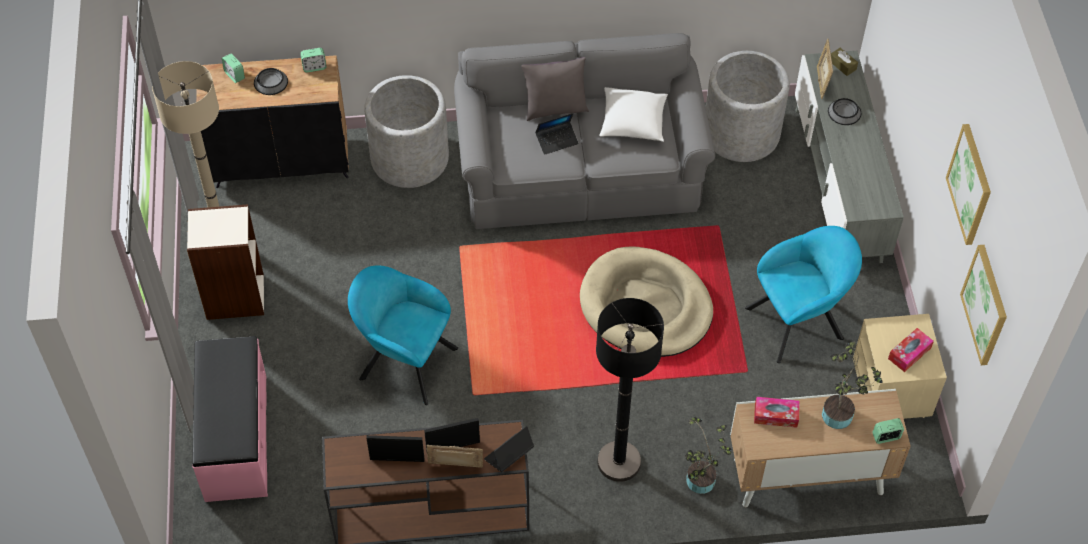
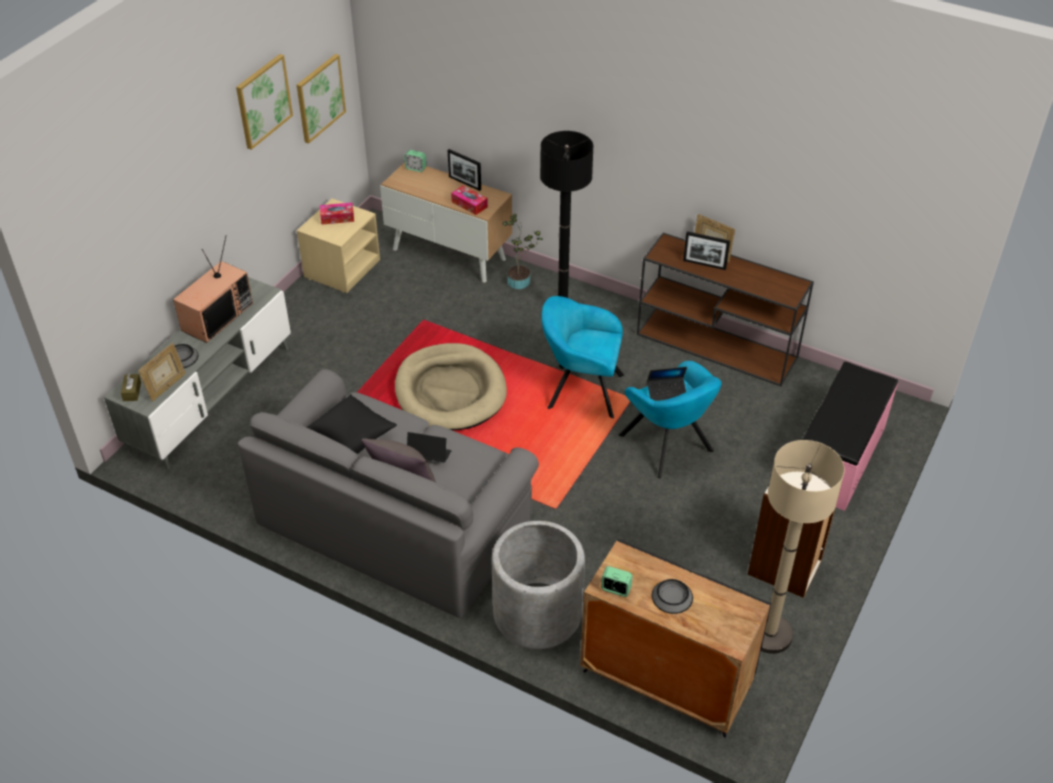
camera: 145 degrees left, 10 degrees down
alarm clock [222,53,245,83] -> none
picture frame [367,435,425,462] -> picture frame moved to [448,149,481,191]
laptop [484,426,534,472] -> laptop moved to [647,367,687,401]
white pillow [599,87,668,142] -> black pillow [307,394,397,454]
grey planter [706,51,790,162] -> none
turquoise armchair [745,226,862,363] -> turquoise armchair moved to [541,296,624,418]
potted plant [822,342,883,429] -> none
none -> television [173,235,253,343]

